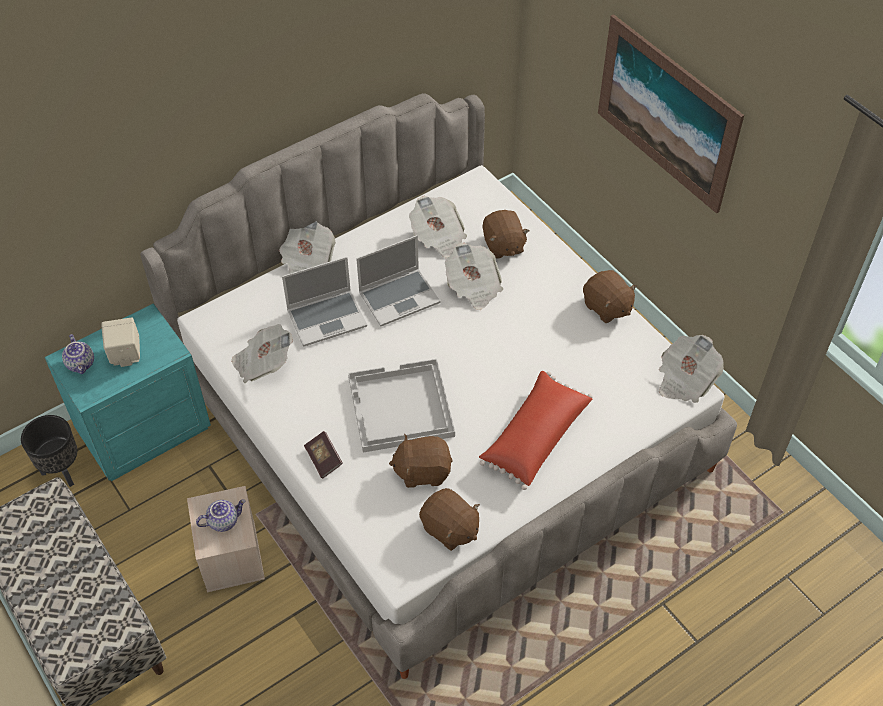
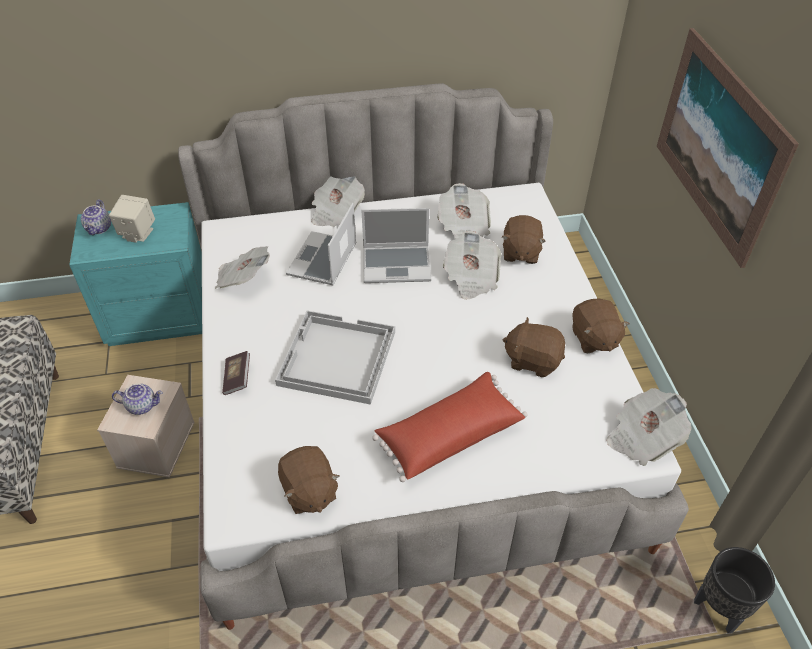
camera: 25 degrees right, 5 degrees down
black planter [21,415,77,487] -> black planter moved to [694,547,775,633]
laptop [282,257,367,347] -> laptop turned 105 degrees clockwise [286,203,356,285]
brown plush toy [389,434,453,488] -> brown plush toy moved to [502,317,565,377]

